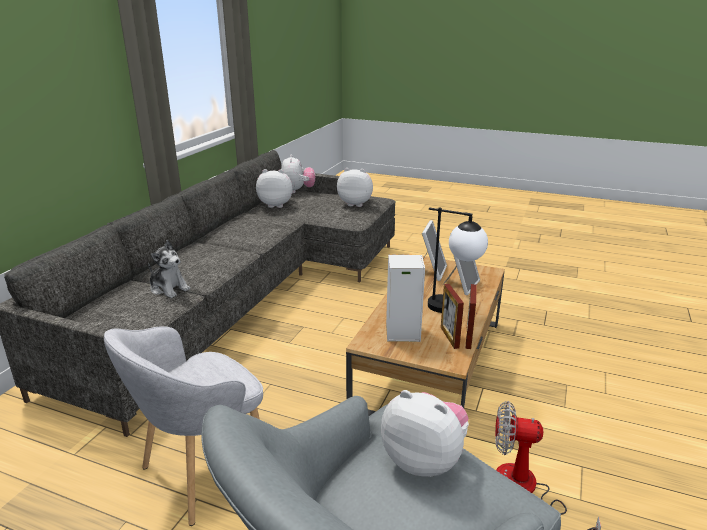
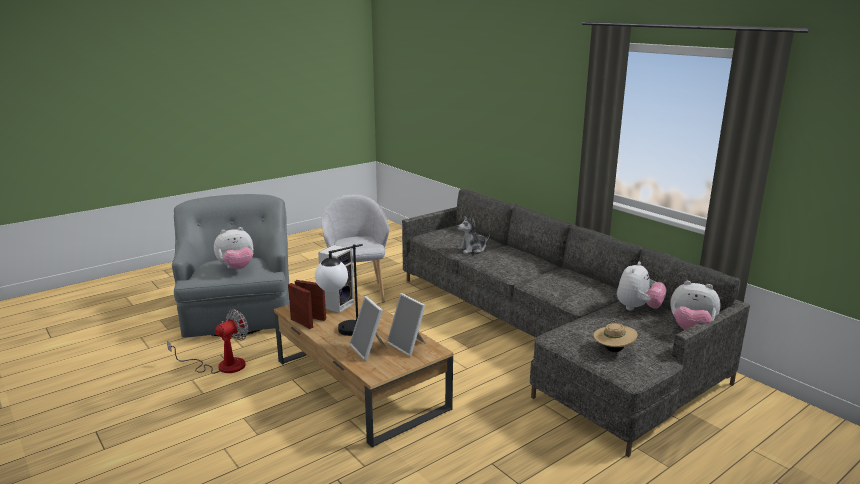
camera: 120 degrees right, 5 degrees down
plush toy [337,168,373,207] -> beige hat [593,320,637,352]

